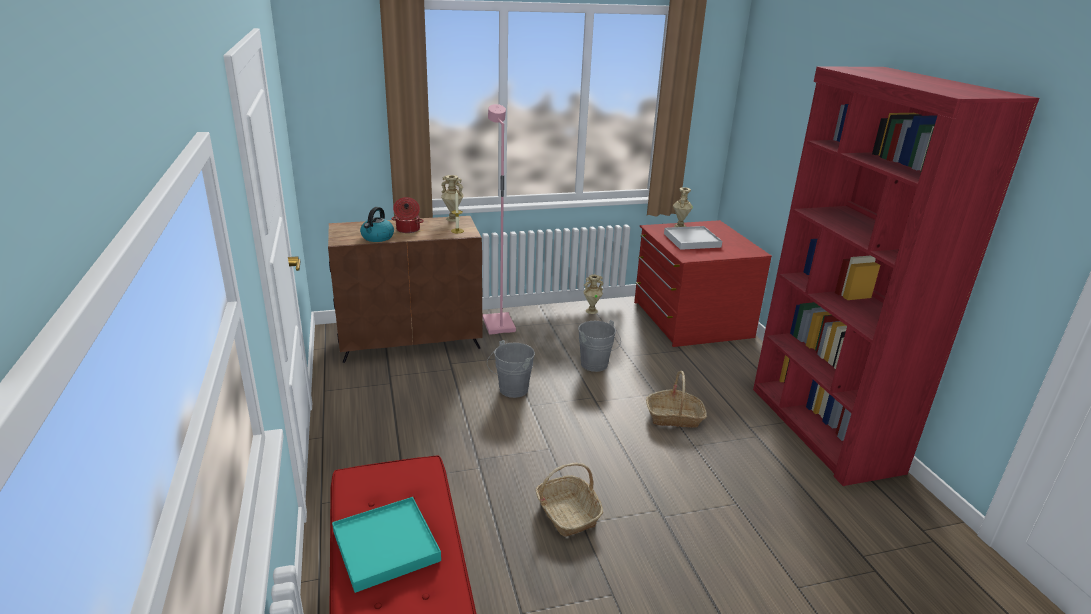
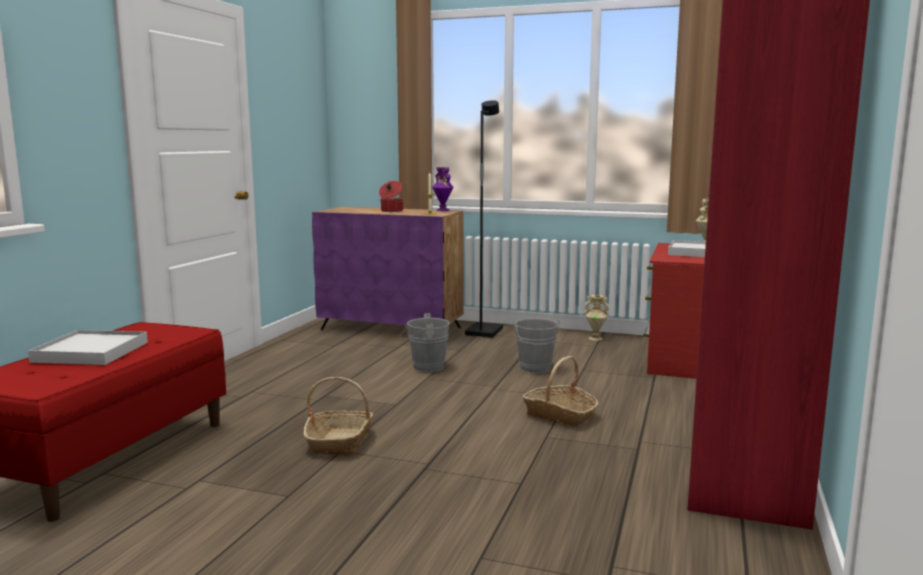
camera: 35 degrees right, 15 degrees down
brown cabinet [328,216,483,363] -> purple cabinet [312,207,464,330]
turquoise tray [332,497,441,593] -> white tray [28,330,148,365]
kettle [360,207,394,242] -> none
beige vase [441,175,463,222] -> purple vase [432,167,454,211]
pink floor lamp [482,104,516,335] -> black floor lamp [465,100,503,338]

